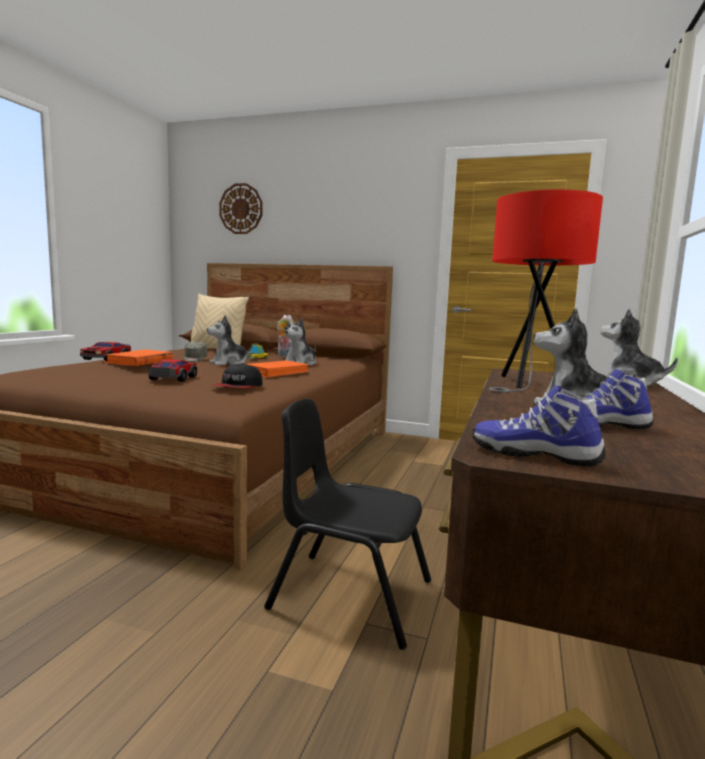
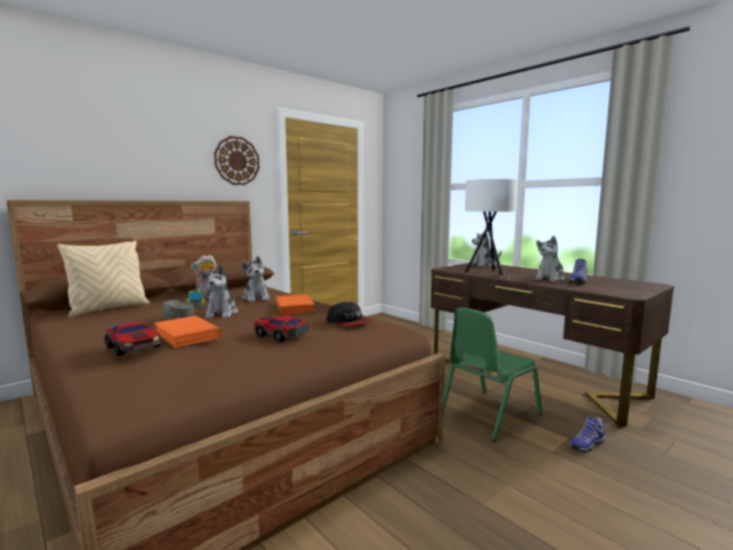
camera: 60 degrees left, 0 degrees up
wall clock [219,183,262,234] -> wall clock moved to [214,136,259,185]
black chair [264,399,431,650] -> green chair [443,308,543,441]
shoe [472,385,606,467] -> shoe moved to [570,417,605,453]
red table lamp [489,190,603,392] -> white table lamp [465,179,518,279]

